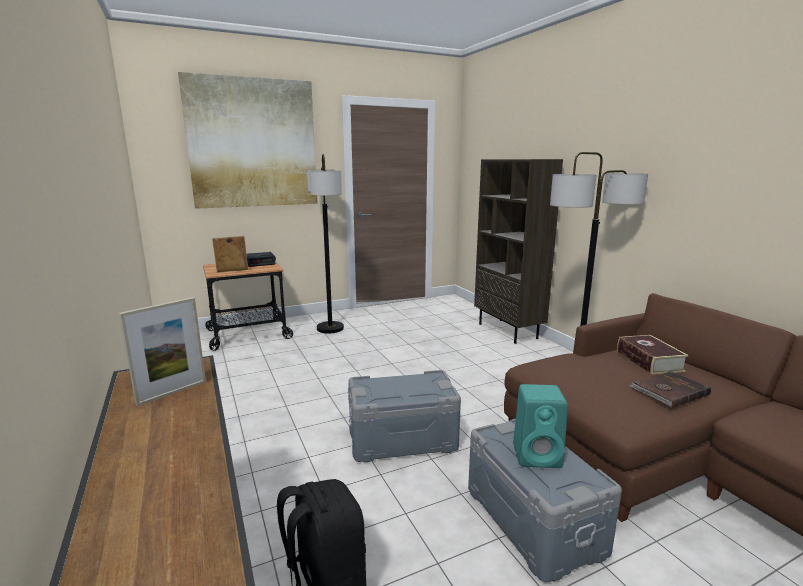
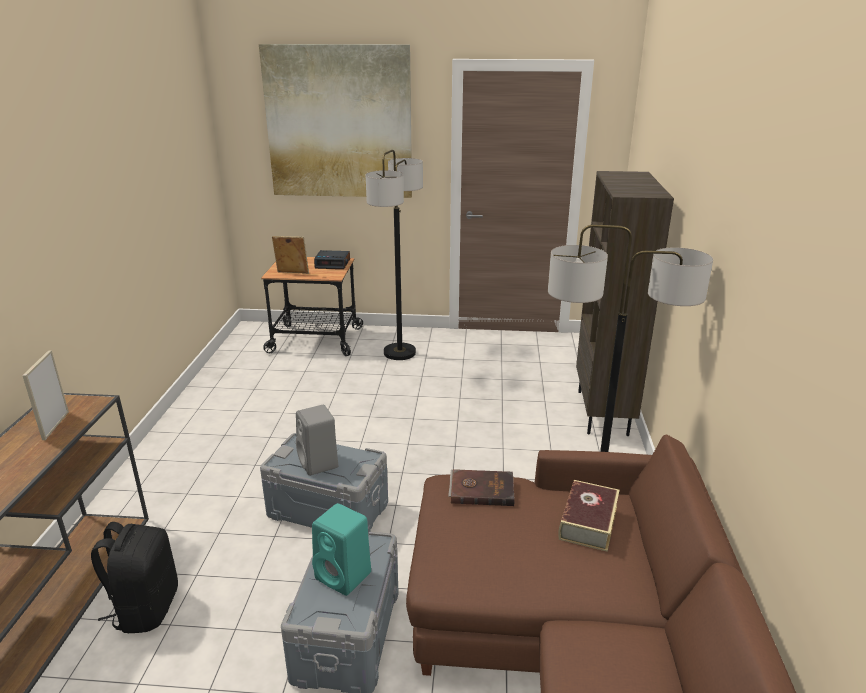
camera: 30 degrees right, 10 degrees up
picture frame [119,297,206,406] -> picture frame turned 105 degrees clockwise [22,350,69,440]
brown book [629,371,711,408] -> brown book moved to [448,469,515,506]
none -> grey speaker [296,404,338,476]

